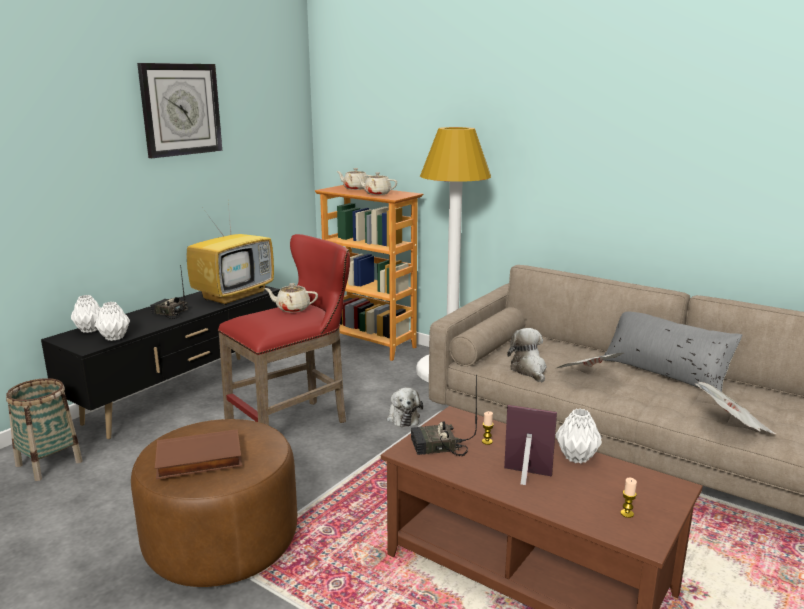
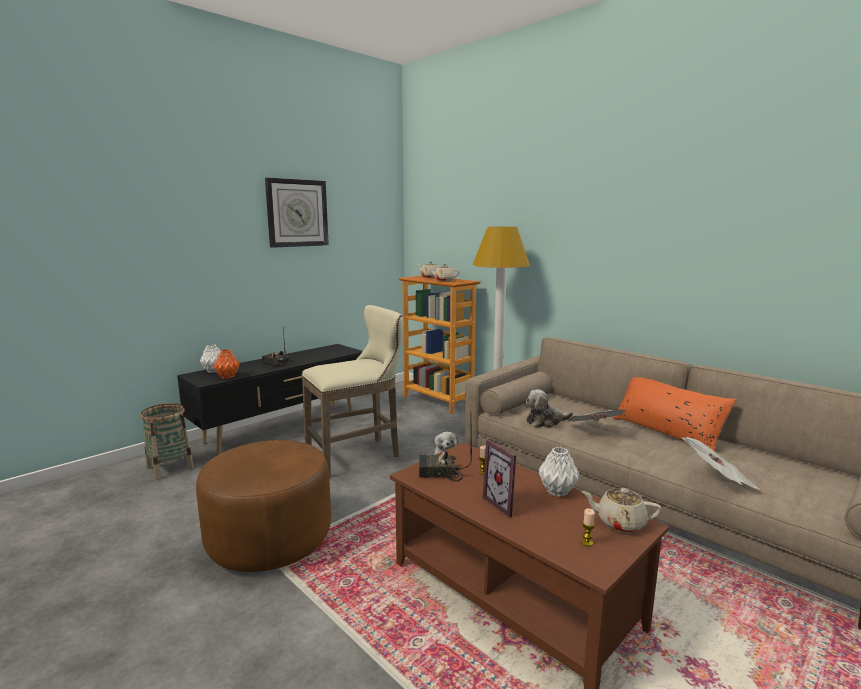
camera: 10 degrees right, 5 degrees down
white vase [95,302,130,341] -> orange vase [213,349,240,379]
brown book [155,429,242,479] -> none
television [187,203,274,305] -> none
red stool [218,234,350,426] -> beige stool [301,305,403,477]
beige teapot [264,283,318,312] -> beige teapot moved to [582,488,662,533]
picture frame [504,405,557,485] -> picture frame turned 150 degrees counterclockwise [483,439,517,518]
plush toy [507,328,546,382] -> plush toy turned 105 degrees counterclockwise [526,389,573,428]
grey pillow [604,312,742,392] -> orange pillow [613,377,736,451]

